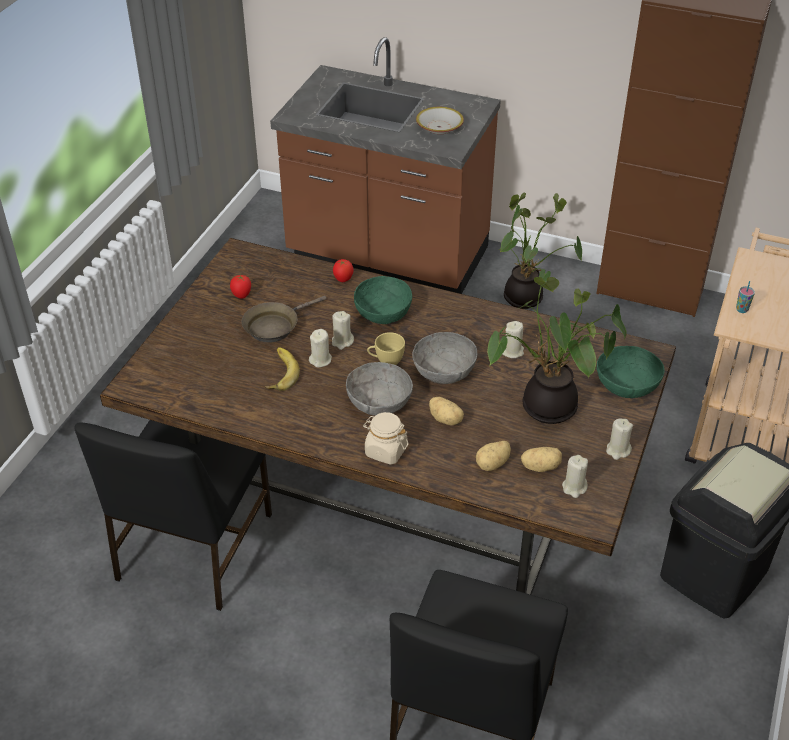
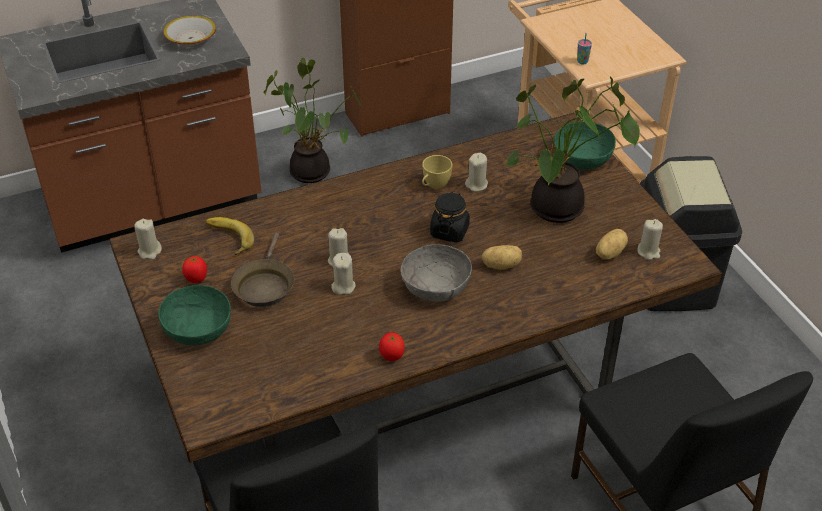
camera: 45 degrees left, 0 degrees up
banana [265,347,300,391] -> banana moved to [206,217,254,255]
tomato [333,259,353,282] -> tomato moved to [379,333,405,361]
green bowl [354,276,412,324] -> green bowl moved to [158,285,231,345]
beige jar [363,412,409,465] -> none
yellow cup [367,332,405,365] -> yellow cup moved to [422,155,452,189]
grey bowl [412,332,477,384] -> black jar [430,192,470,242]
potato [476,441,511,471] -> none
beige candle [606,418,633,460] -> beige candle moved to [134,219,162,260]

